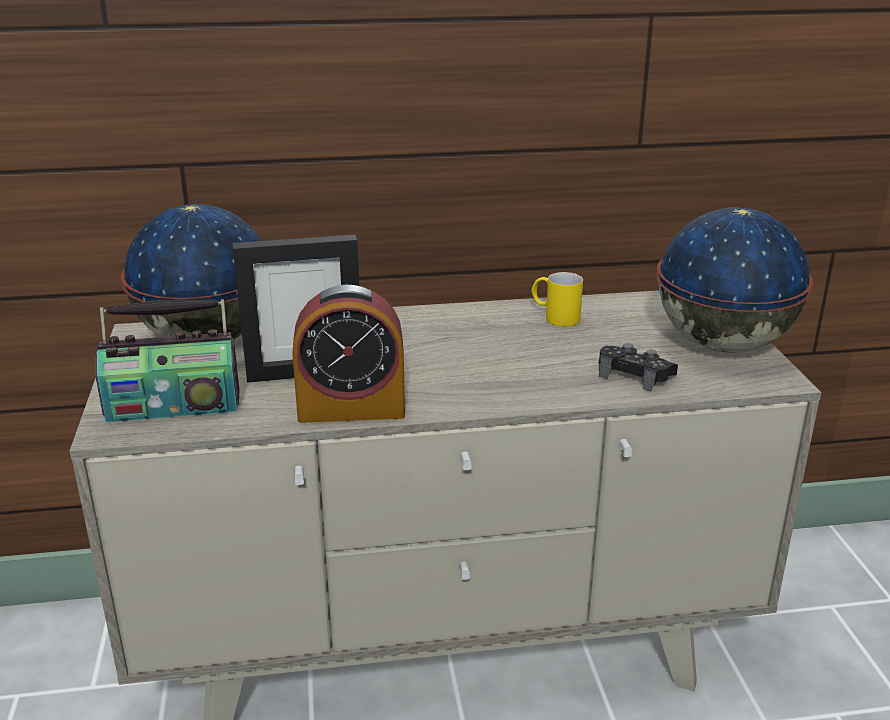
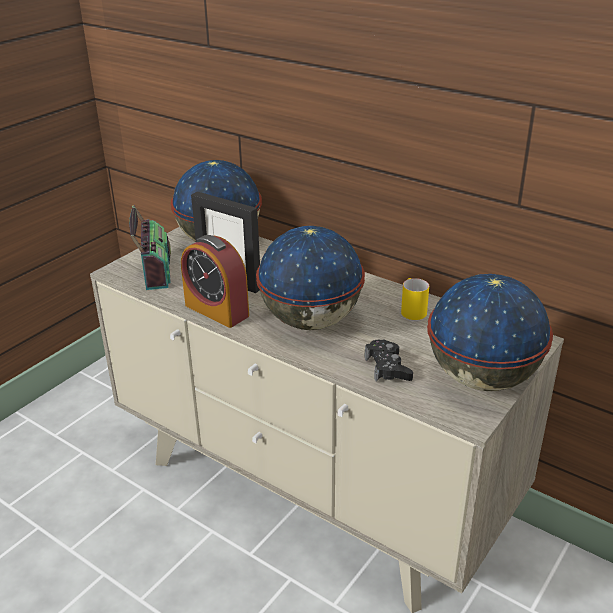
camera: 45 degrees right, 5 degrees up
radio [95,299,239,422] -> radio turned 135 degrees counterclockwise [129,205,171,290]
none -> globe [256,226,365,330]

